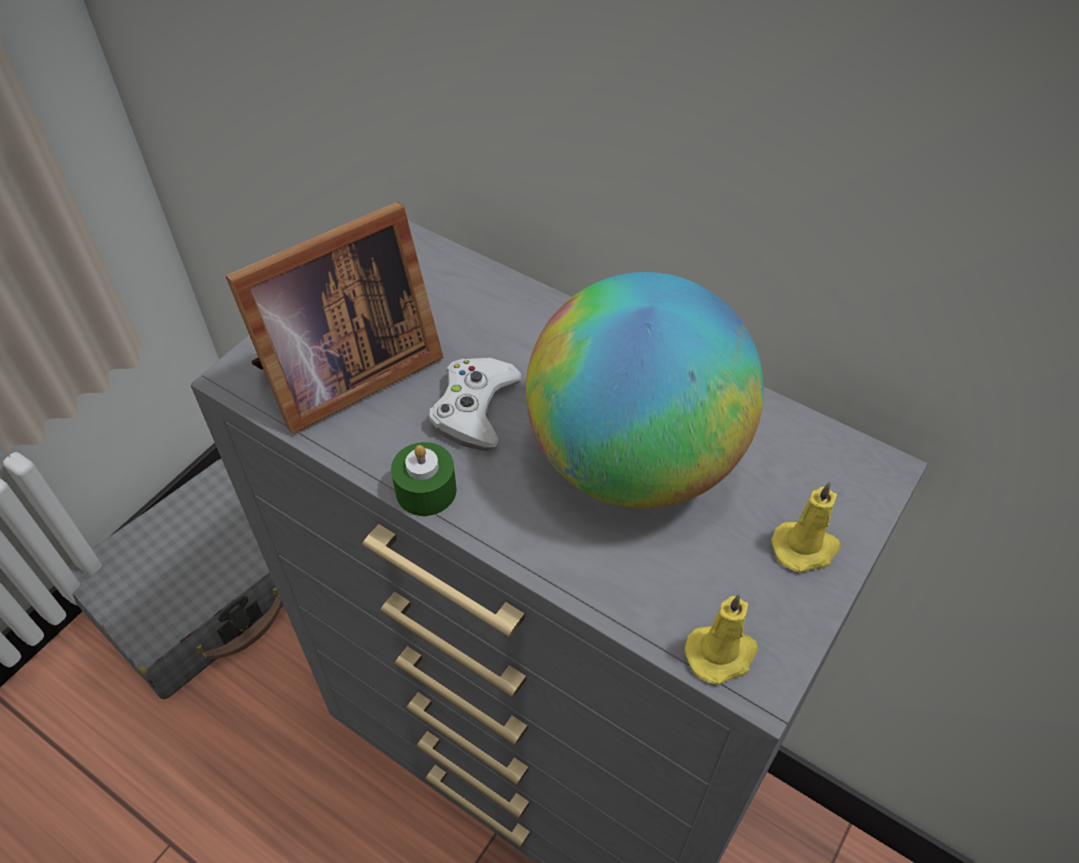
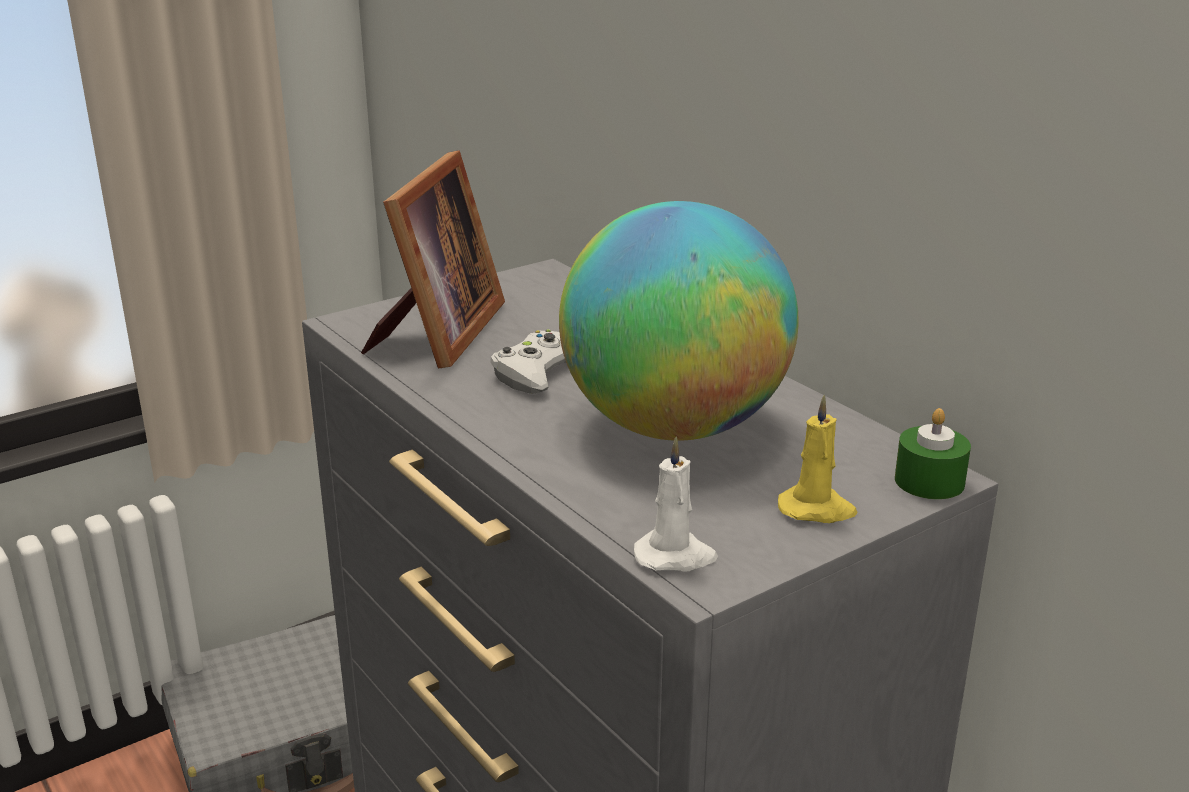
camera: 20 degrees right, 25 degrees down
picture frame [226,202,443,434] -> picture frame turned 60 degrees counterclockwise [361,150,505,368]
green candle [391,442,457,516] -> green candle moved to [895,408,971,499]
yellow candle [684,594,758,685] -> white candle [634,436,718,572]

